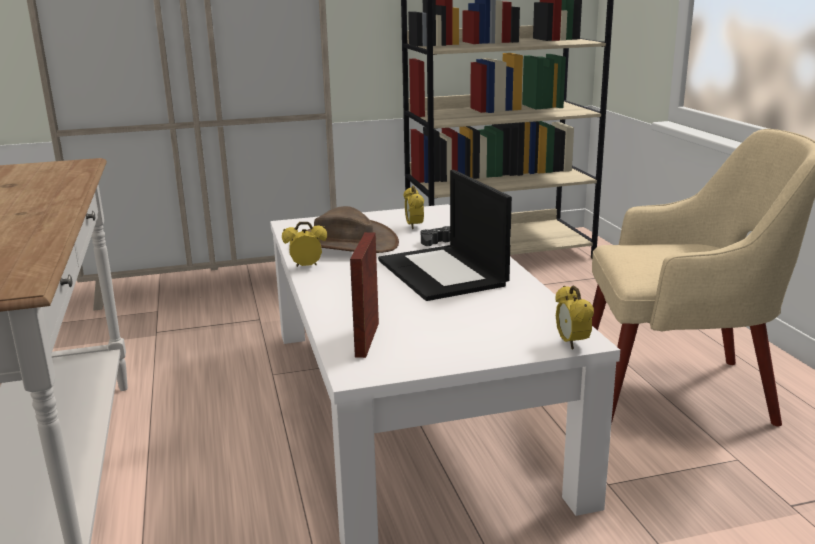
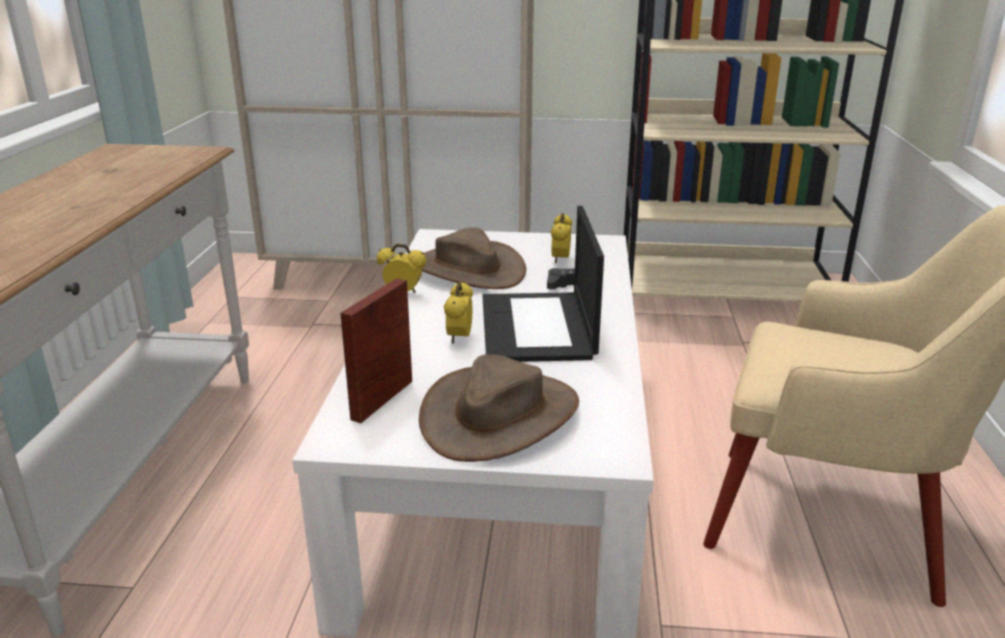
camera: 20 degrees right, 5 degrees up
alarm clock [555,285,594,350] -> alarm clock moved to [444,282,473,344]
none -> brown hat [419,354,579,462]

